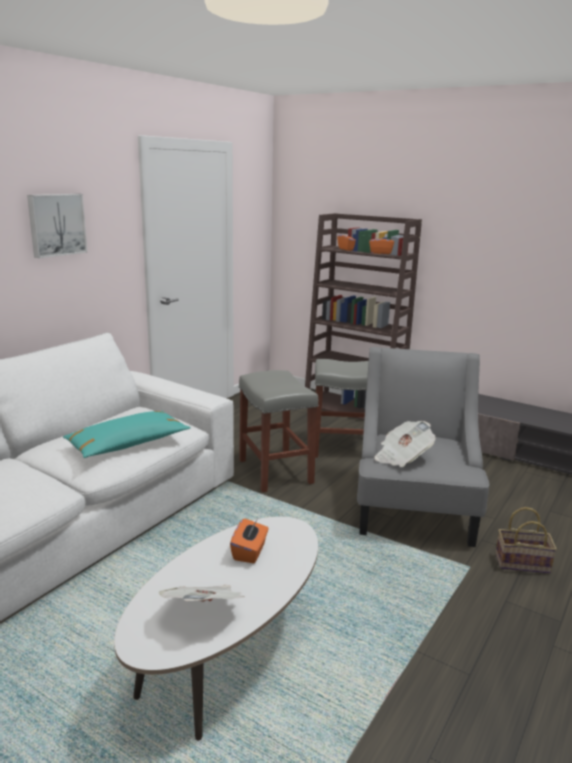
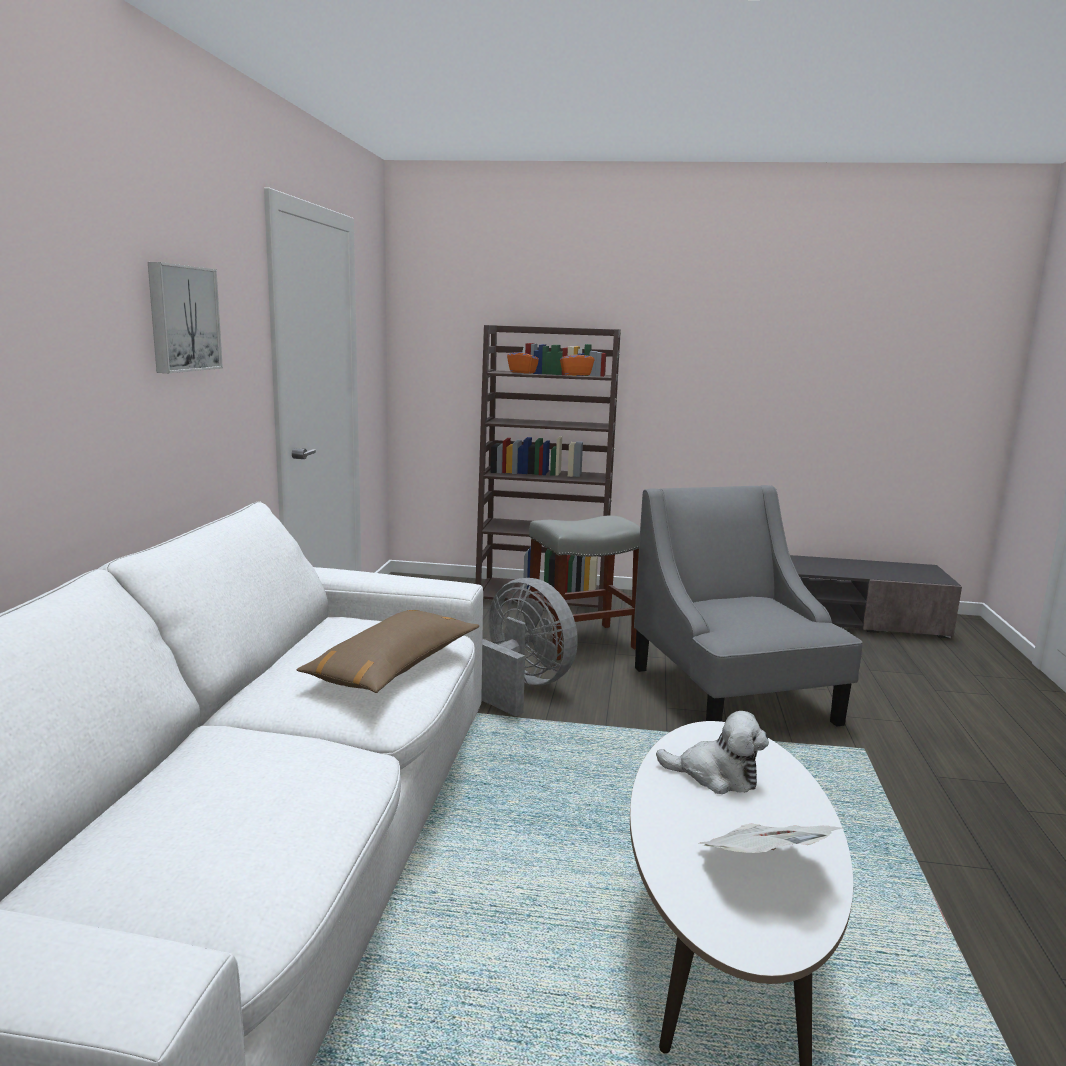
camera: 25 degrees left, 5 degrees down
turquoise pillow [63,411,191,458] -> brown pillow [296,610,479,693]
orange tissue box [230,519,269,563] -> plush toy [656,711,769,794]
grey stool [239,370,319,492] -> grey fan [481,578,578,717]
newspaper [374,421,436,467] -> none
basket [496,507,557,574] -> none

